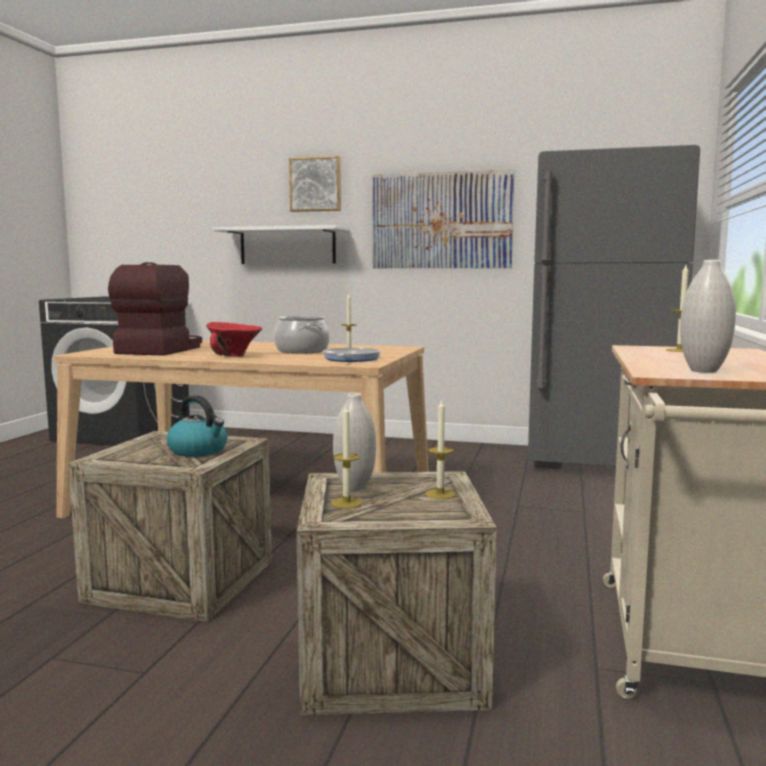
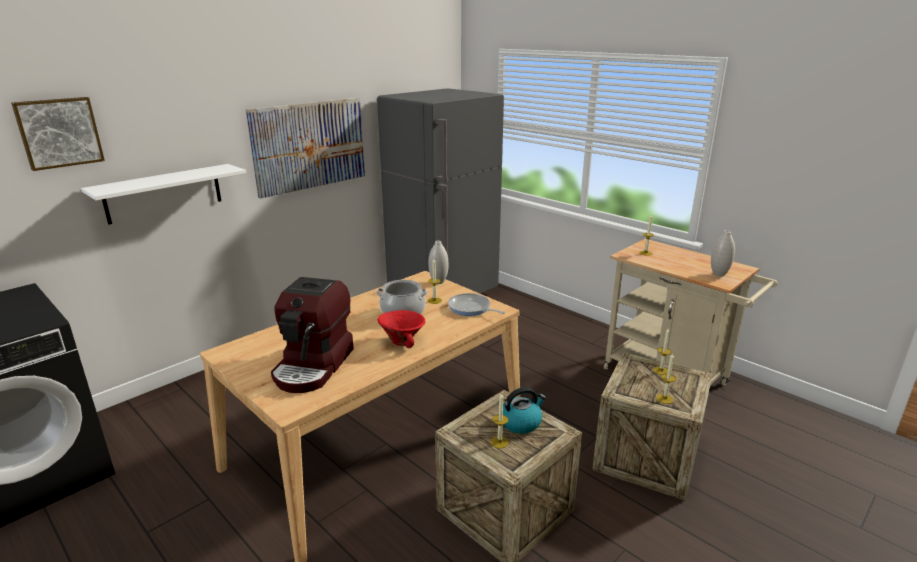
camera: 60 degrees left, 15 degrees up
coffee machine [108,262,202,356] -> coffee machine turned 120 degrees counterclockwise [271,277,354,393]
picture [289,156,341,212] -> picture moved to [11,97,105,171]
white vase [333,393,376,491] -> white vase moved to [428,240,448,284]
none -> candle [491,392,509,448]

